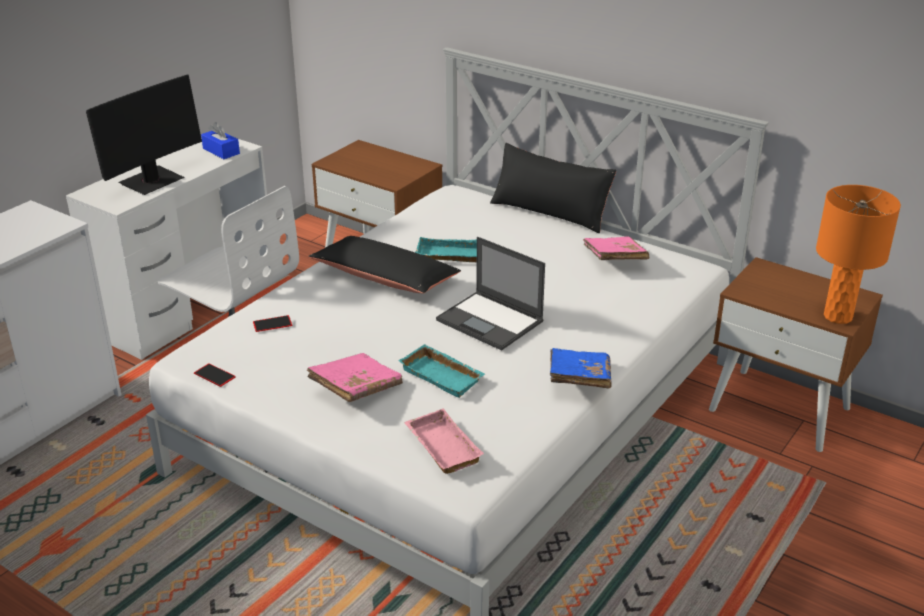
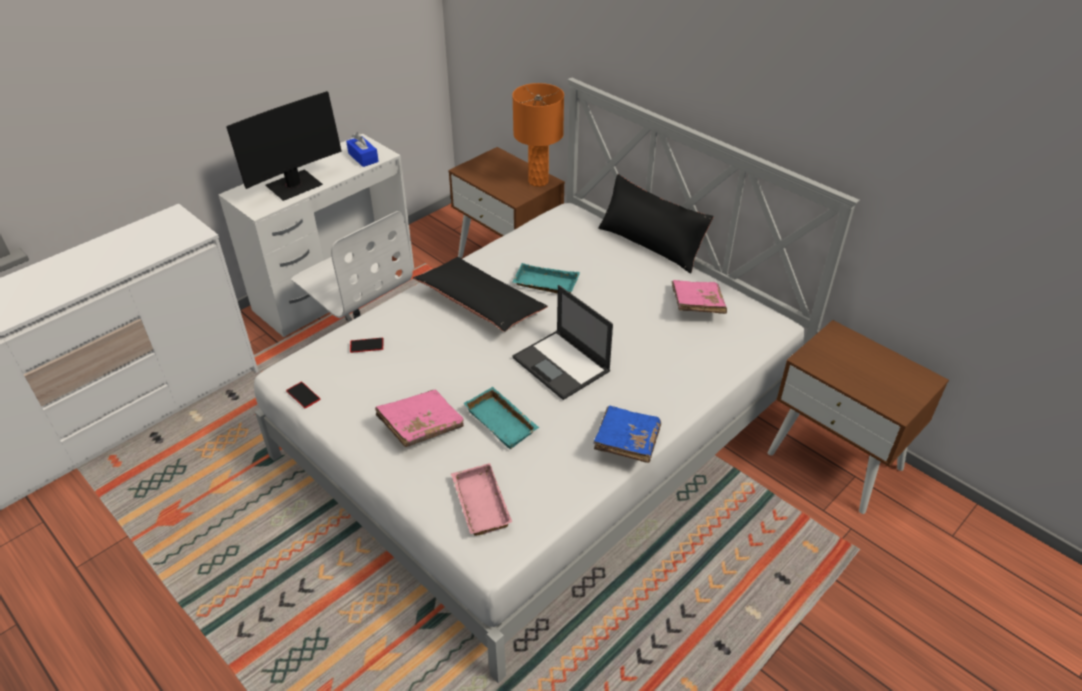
camera: 10 degrees right, 10 degrees up
orange table lamp [816,185,901,324] -> orange table lamp moved to [512,83,564,187]

